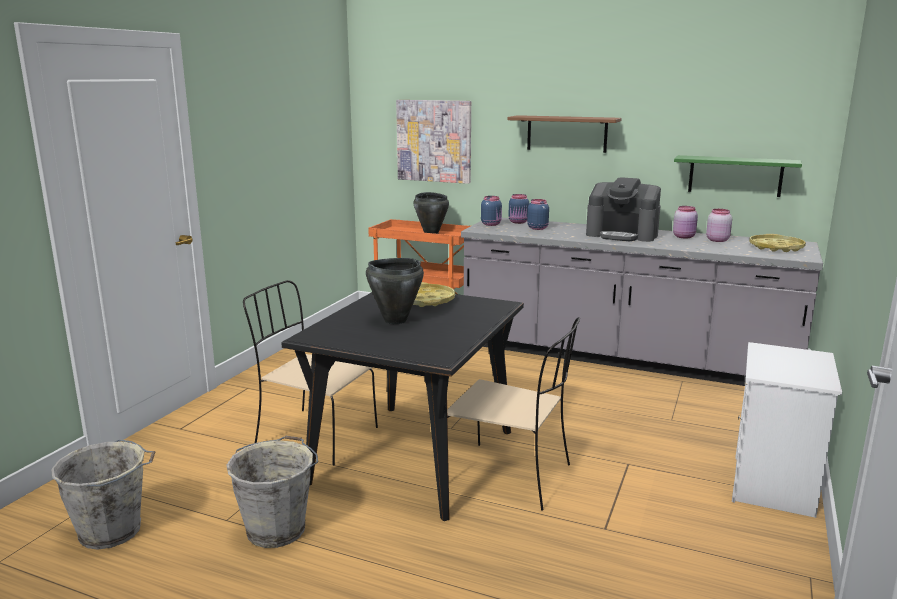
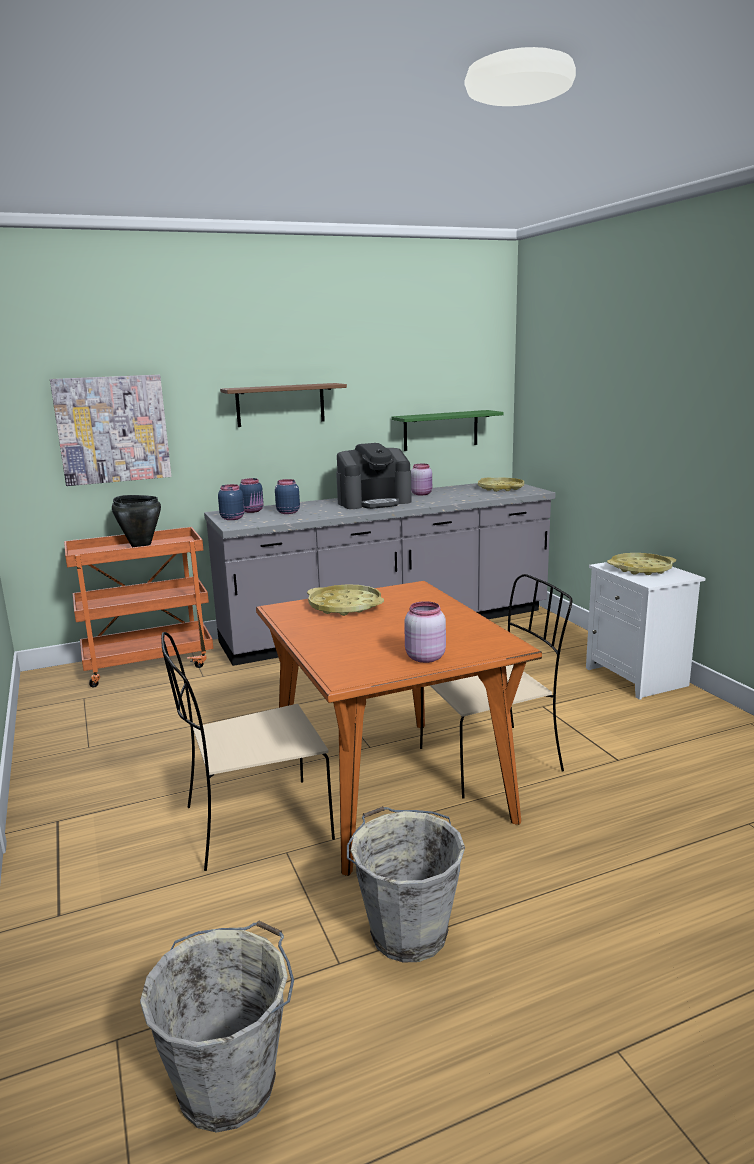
camera: 45 degrees left, 0 degrees up
black dining table [281,292,524,521] -> orange dining table [256,581,542,876]
black cooking pot [366,258,424,324] -> none
pink jar [706,209,732,242] -> pink jar moved to [404,601,446,663]
none -> yellow tray [607,553,676,575]

